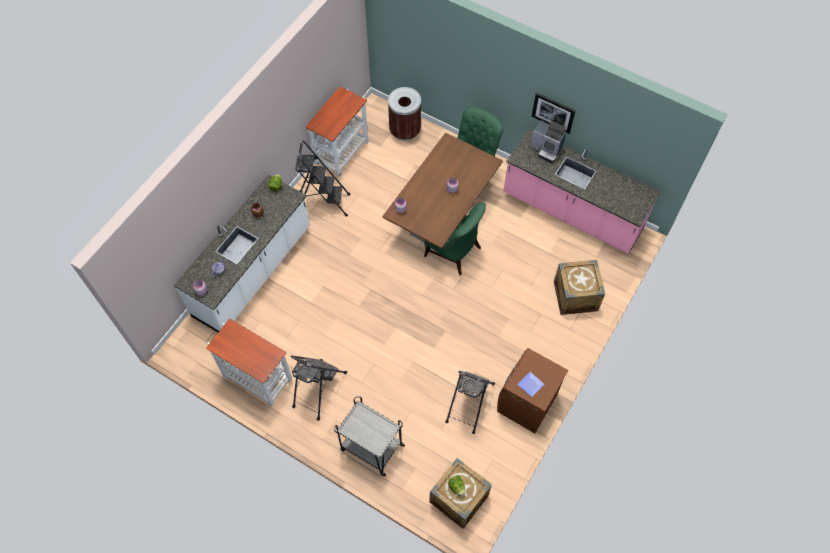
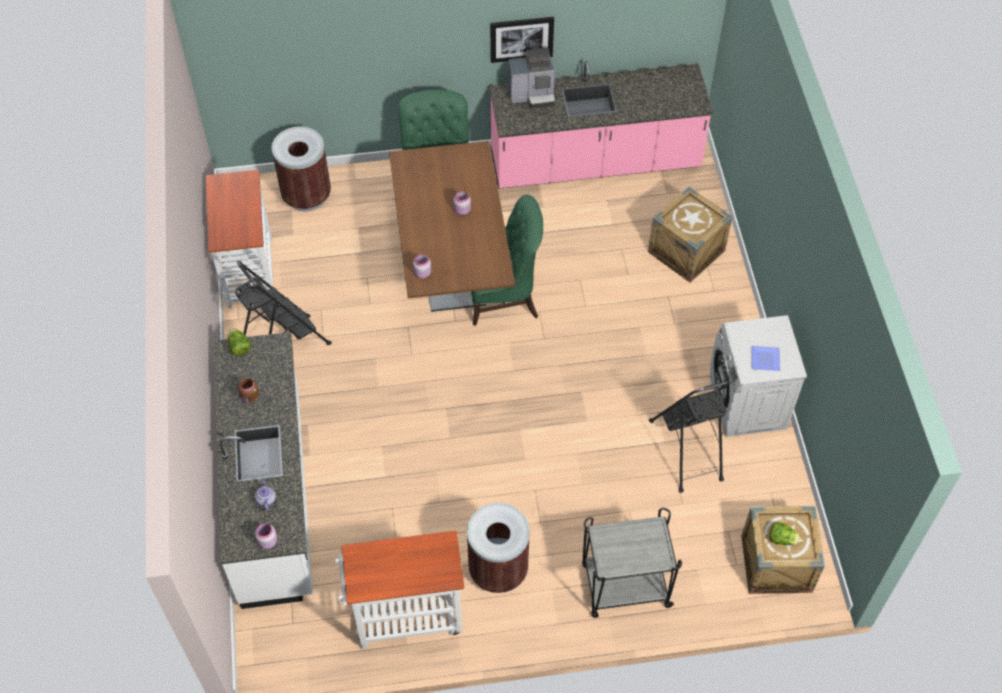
camera: 40 degrees left, 5 degrees down
step ladder [290,355,347,421] -> brown trash can [467,503,530,593]
brown washing machine [497,348,568,434] -> white washing machine [710,315,807,437]

